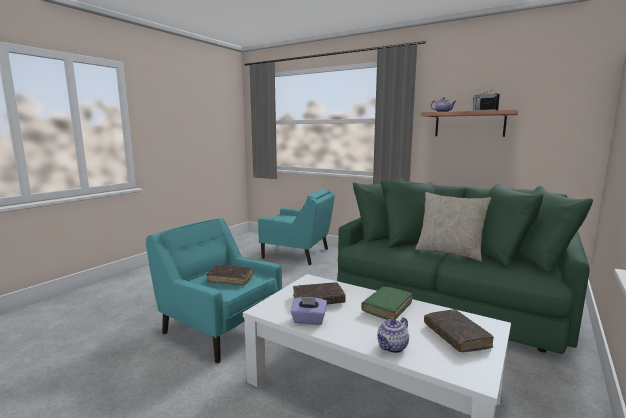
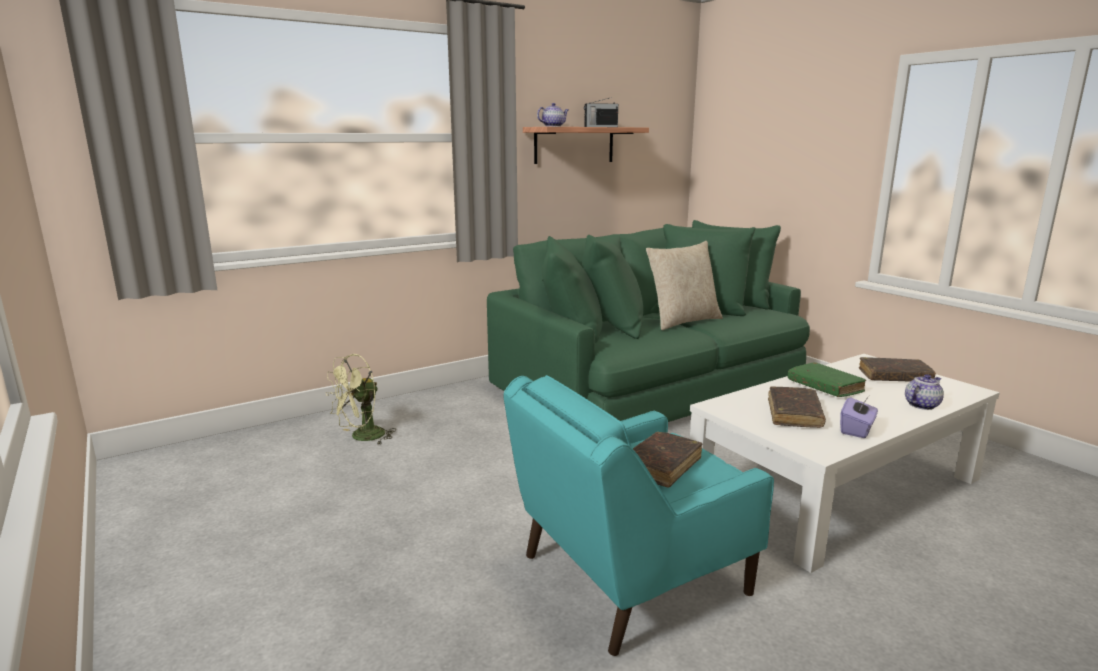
camera: 65 degrees left, 5 degrees up
turquoise armchair [258,189,335,265] -> green fan [326,354,396,444]
teapot [377,317,409,353] -> teapot turned 105 degrees counterclockwise [905,374,944,410]

